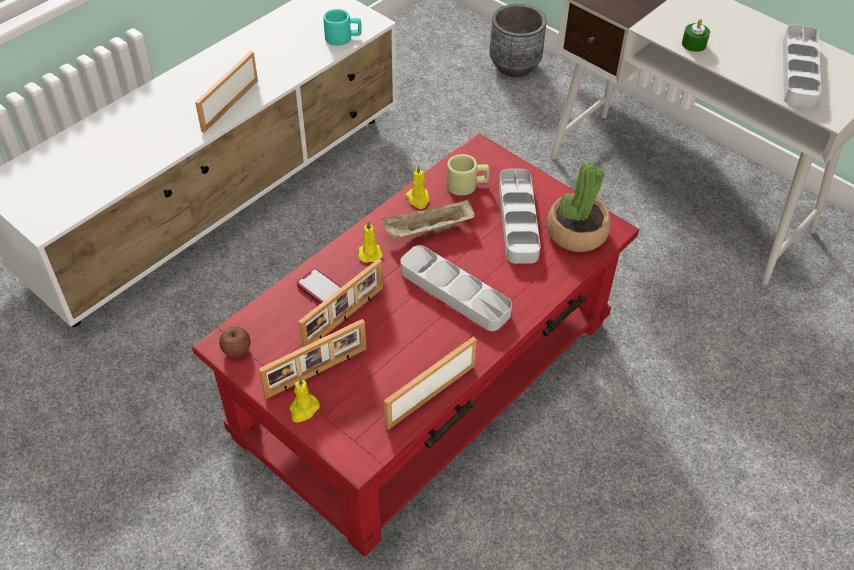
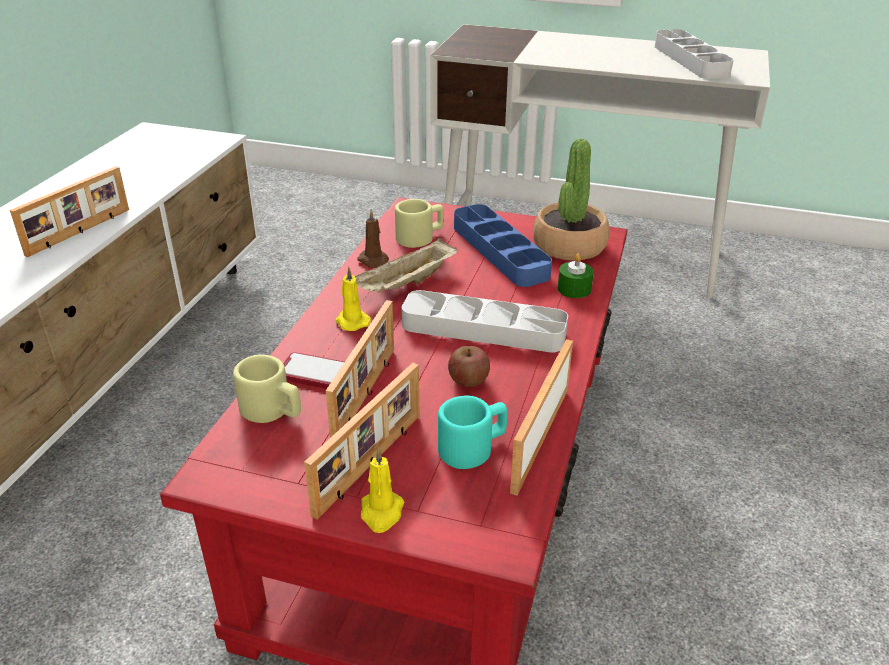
camera: 25 degrees left, 15 degrees down
picture frame [195,51,258,133] -> picture frame turned 150 degrees counterclockwise [10,166,129,257]
apple [219,327,250,357] -> apple moved to [448,346,490,387]
turquoise mug [323,9,362,46] -> turquoise mug moved to [438,396,508,469]
yellow candle [406,165,430,209] -> brown candle [357,209,389,268]
grey planter [489,4,547,77] -> none
grey tray [499,169,541,264] -> blue tray [454,204,552,287]
green candle [682,19,710,52] -> green candle moved to [558,254,594,298]
none -> beige mug [233,355,301,423]

